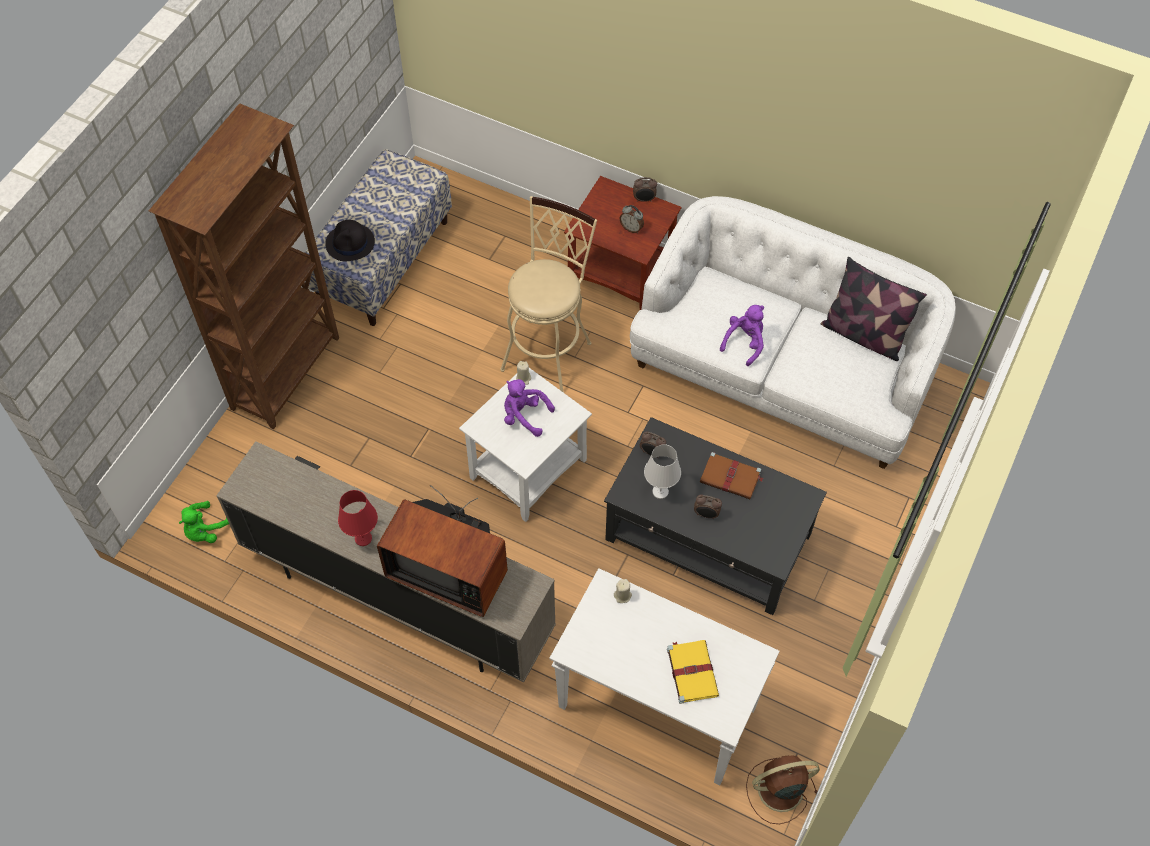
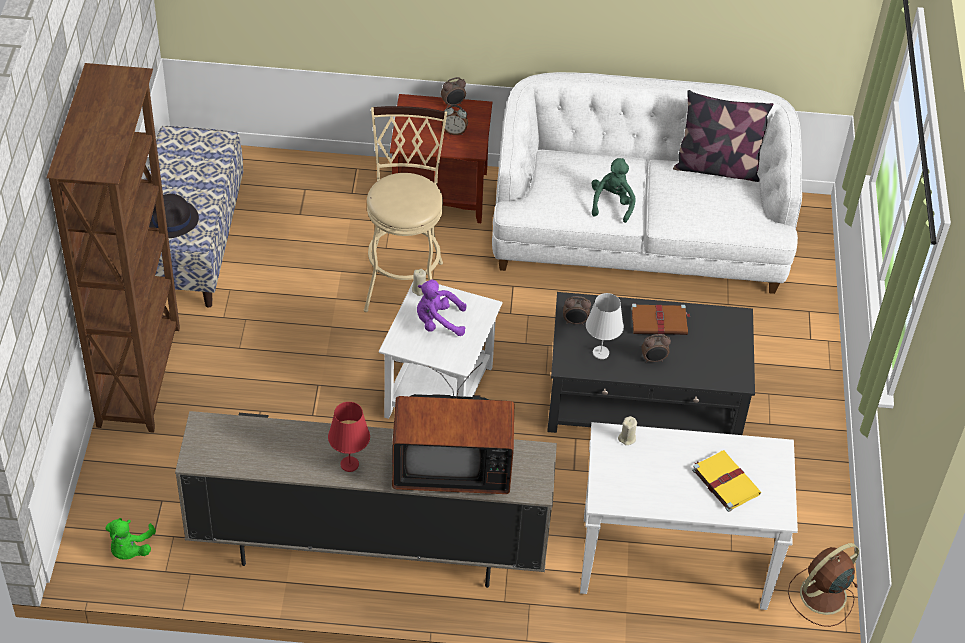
camera: 25 degrees left, 10 degrees down
purple plush toy [720,305,764,366] -> green plush toy [591,158,636,223]

